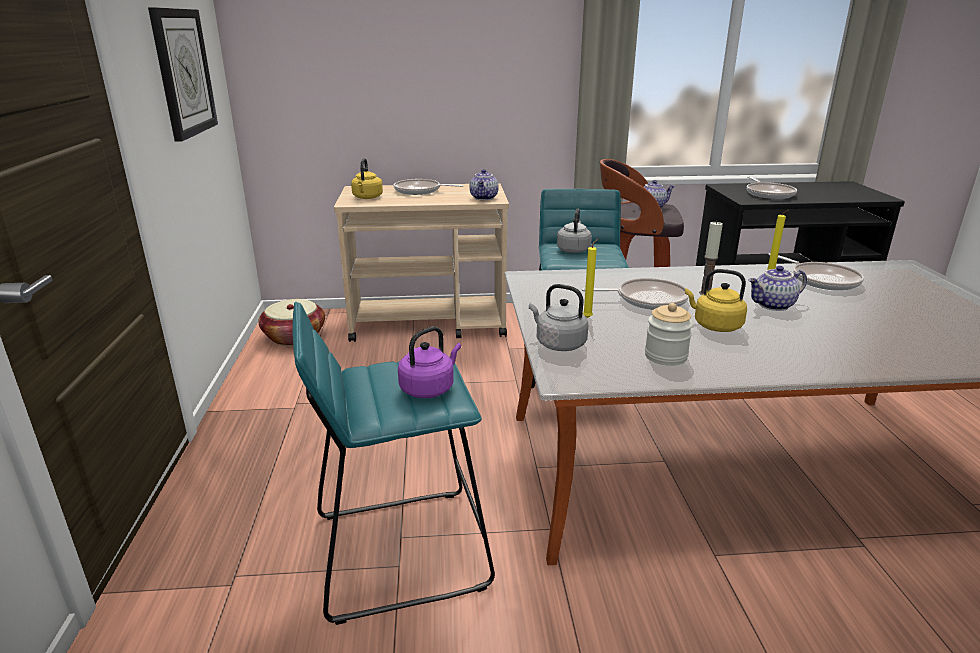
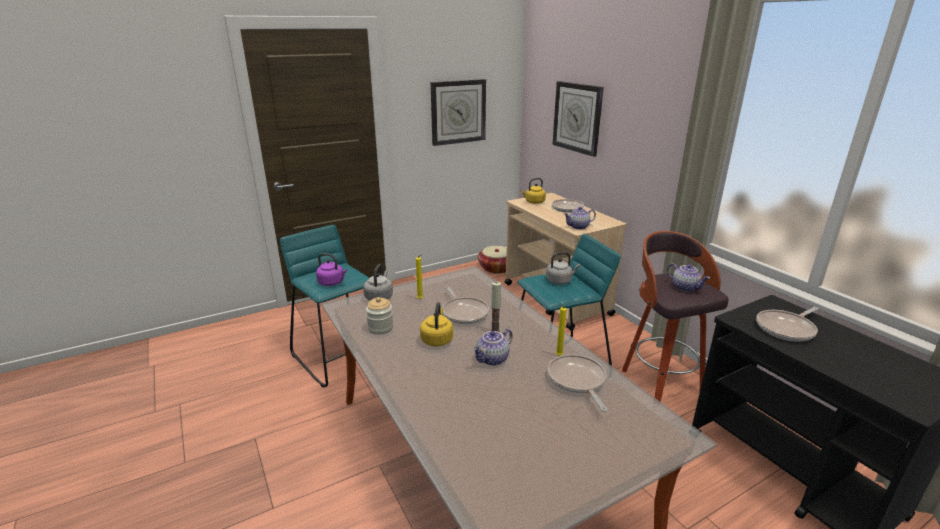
camera: 65 degrees right, 0 degrees up
teapot [748,266,807,311] -> teapot turned 90 degrees counterclockwise [472,329,513,366]
frying pan [768,253,864,291] -> frying pan turned 135 degrees clockwise [547,354,607,412]
none -> wall clock [552,81,604,157]

